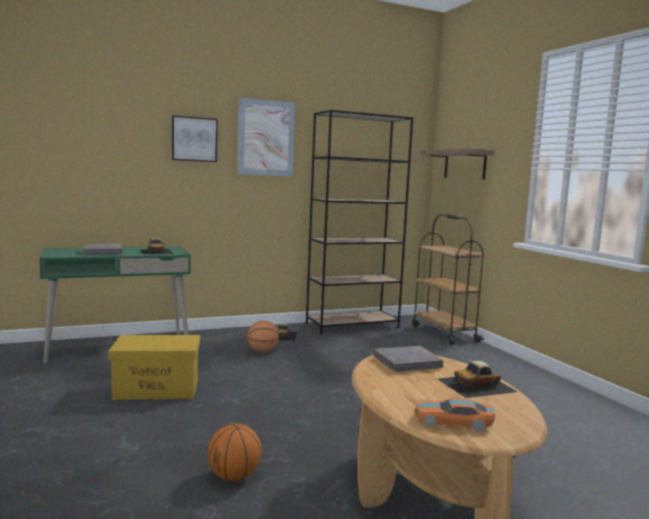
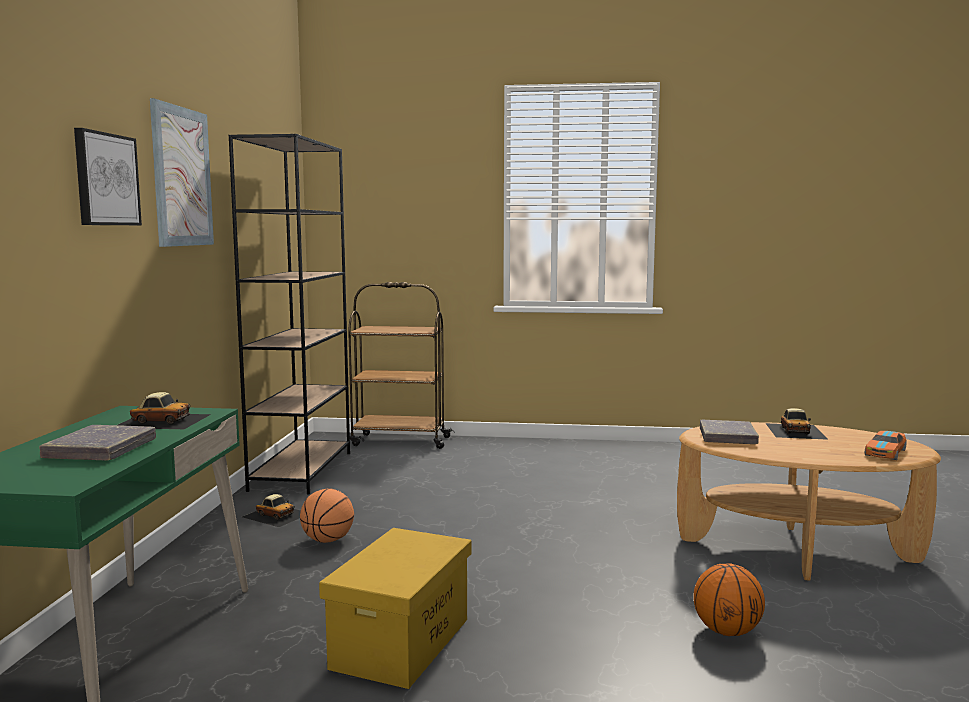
camera: 60 degrees left, 0 degrees up
shelf [421,149,494,180] -> none

